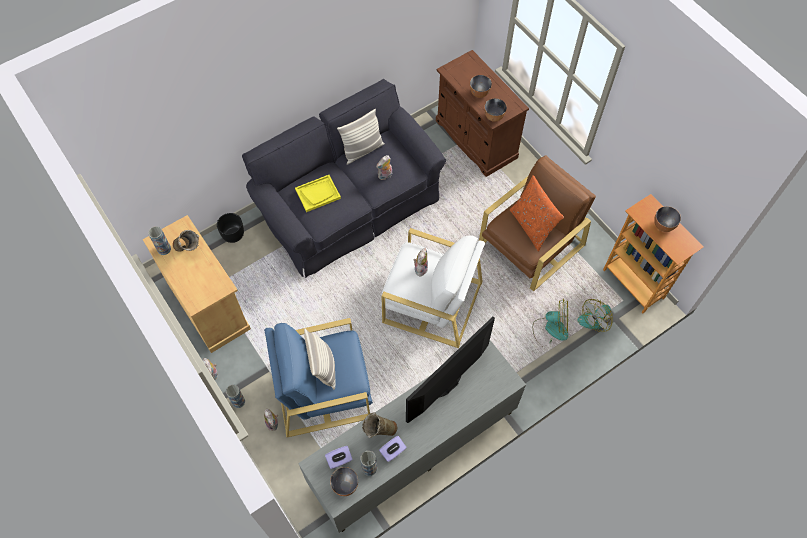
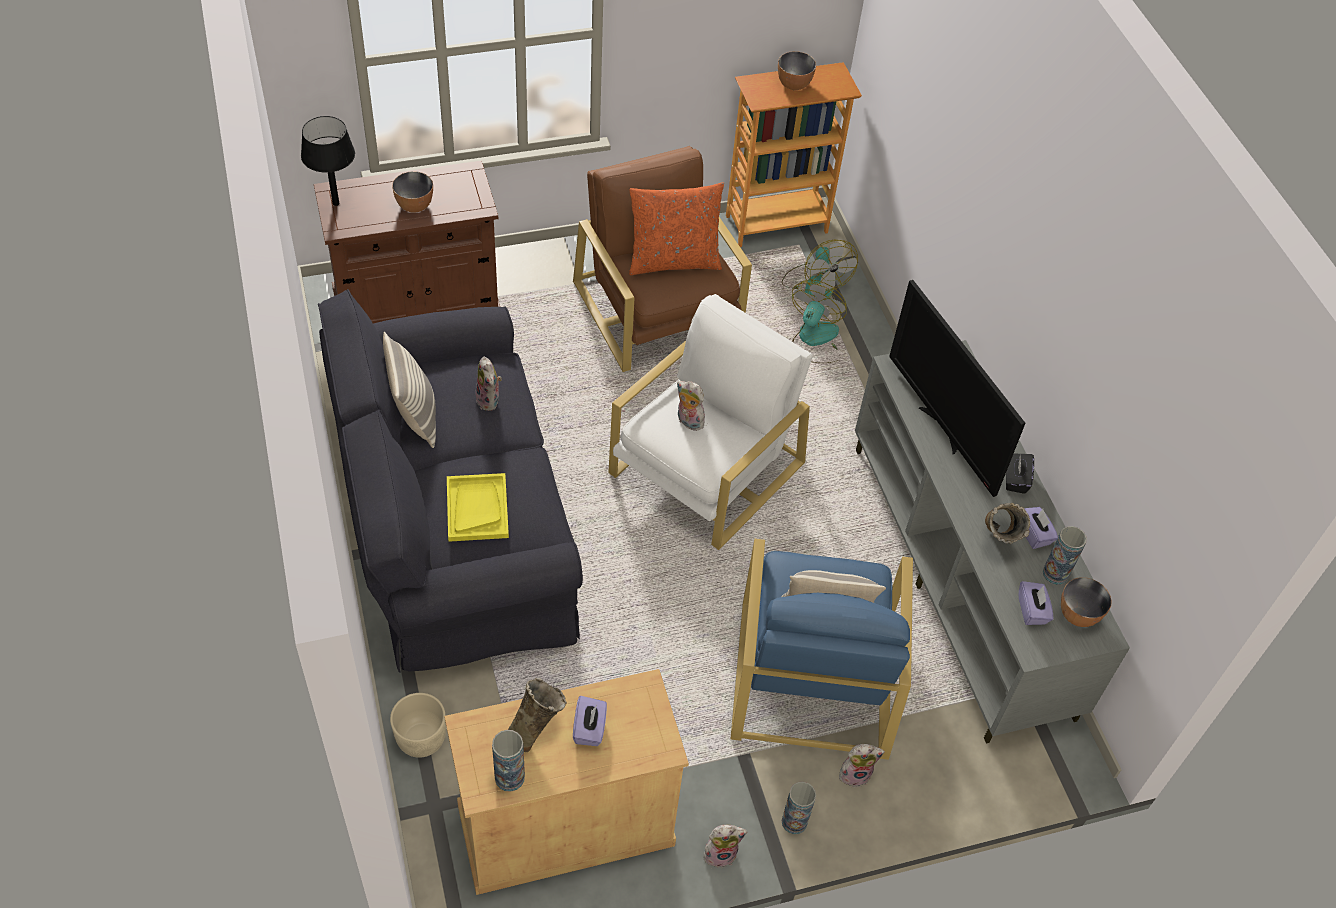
camera: 75 degrees left, 10 degrees down
black planter [217,213,244,243] -> beige planter [390,693,446,758]
bowl [484,98,507,122] -> none
none -> black table lamp [301,116,355,206]
none -> purple tissue box [573,696,607,746]
none -> black tissue box [1006,454,1034,494]

